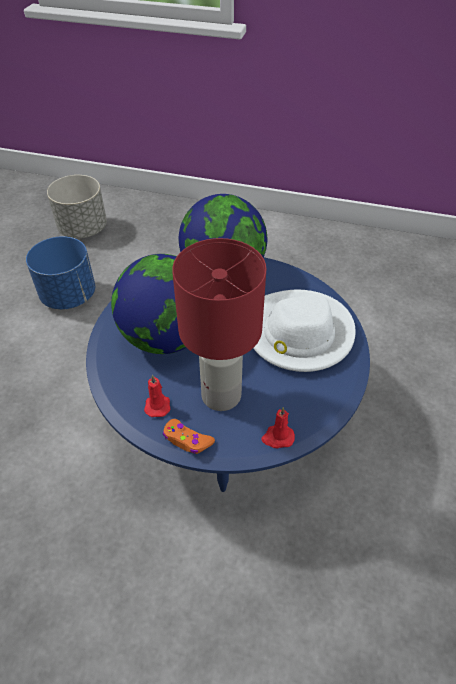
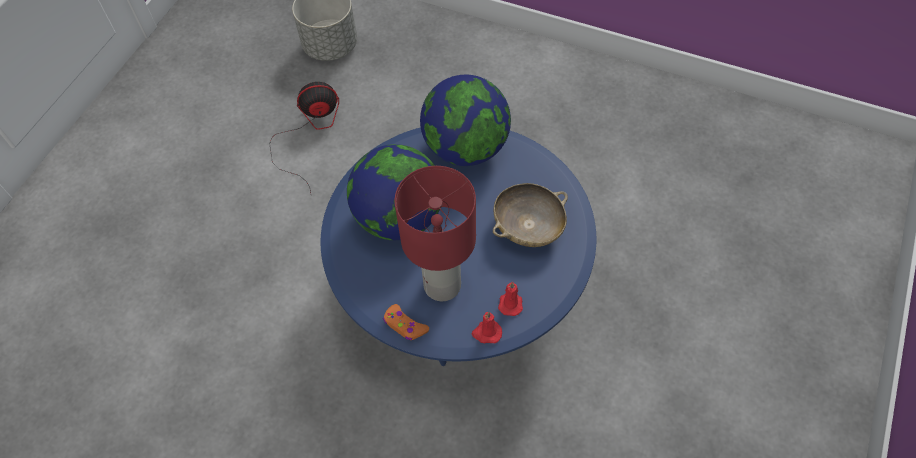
camera: 10 degrees right, 10 degrees up
blue planter [26,236,95,309] -> fan [269,82,339,193]
red candle [144,375,171,417] -> red candle moved to [498,282,523,316]
white hat [253,290,356,372] -> beige bowl [493,183,568,247]

